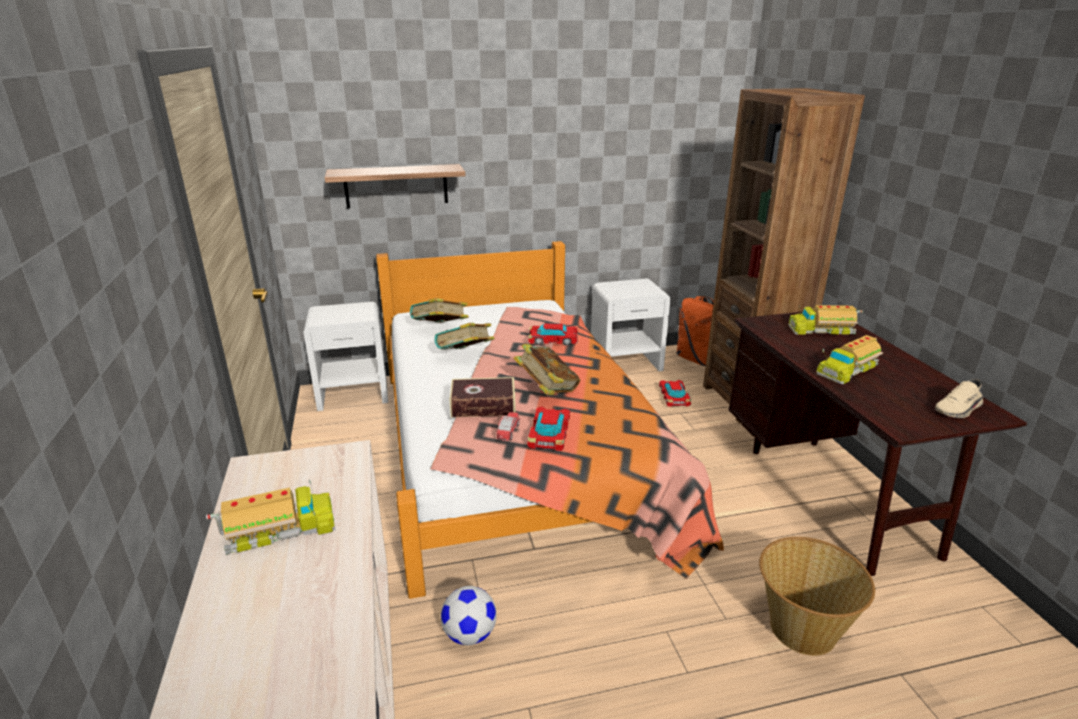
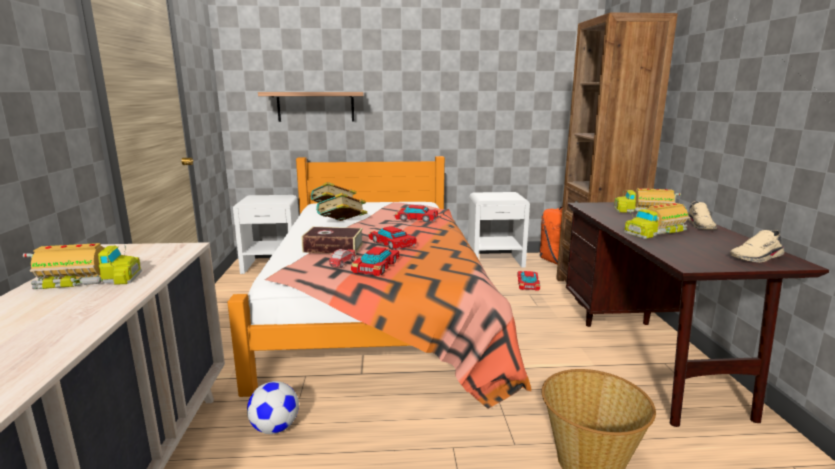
camera: 10 degrees right, 10 degrees down
book [513,344,581,395] -> toy car [369,226,417,250]
none -> beige shoe [688,201,717,229]

